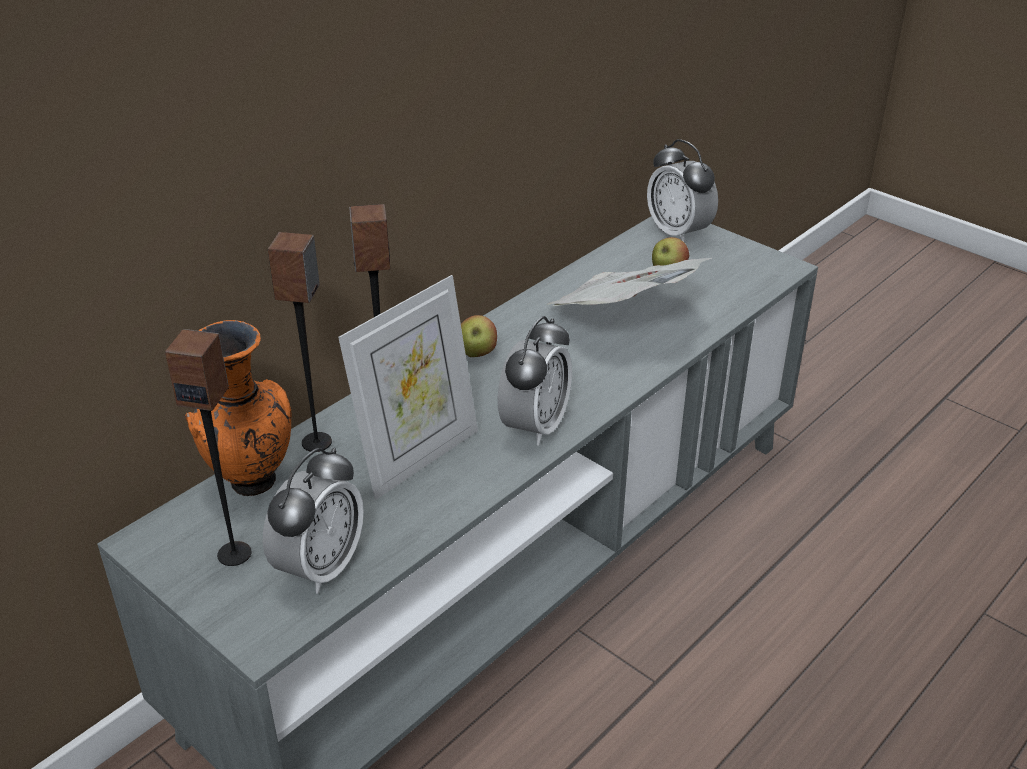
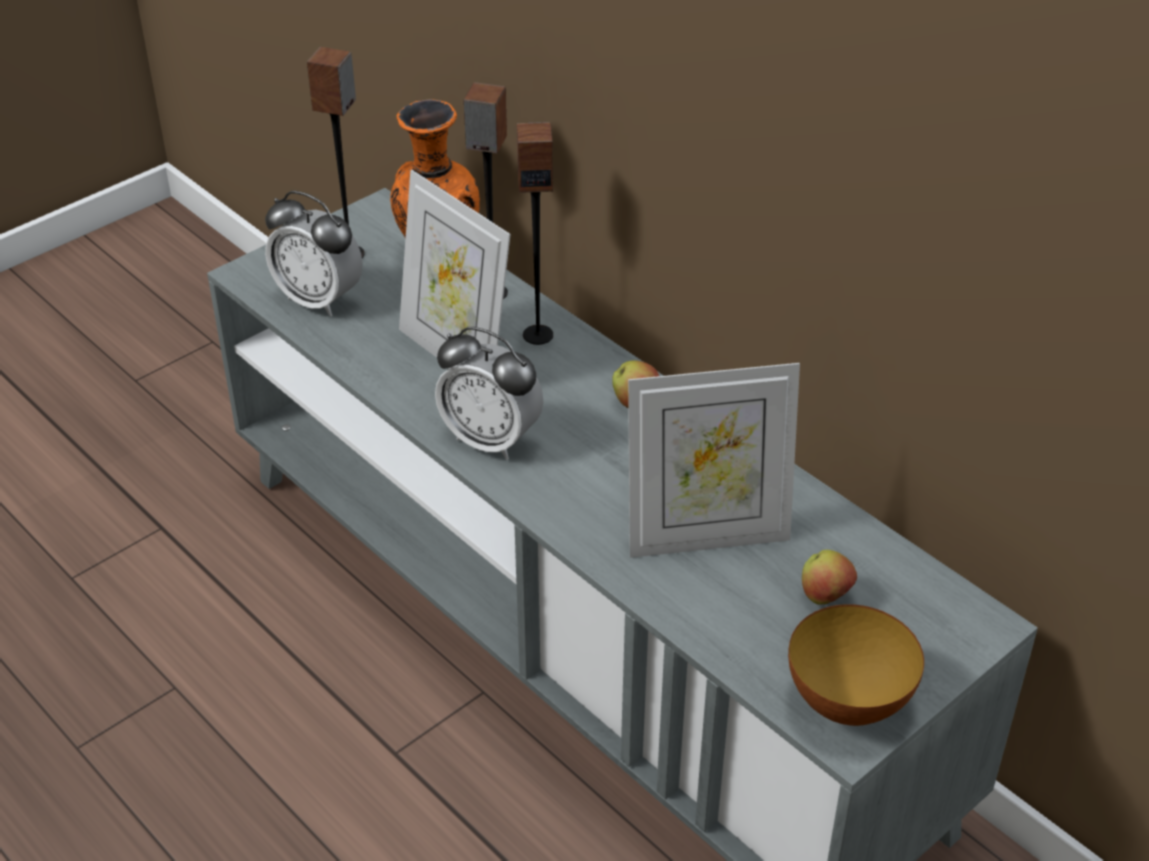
camera: 95 degrees right, 5 degrees up
newspaper [546,258,712,306] -> picture frame [628,363,800,558]
alarm clock [647,139,718,242] -> none
none -> bowl [788,604,924,726]

